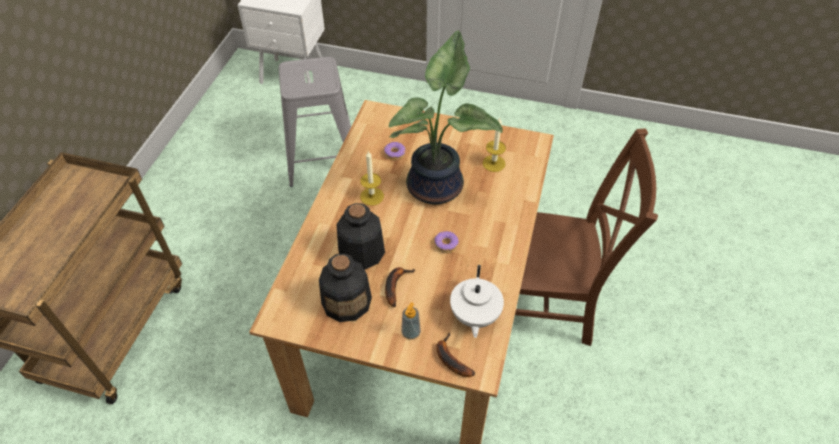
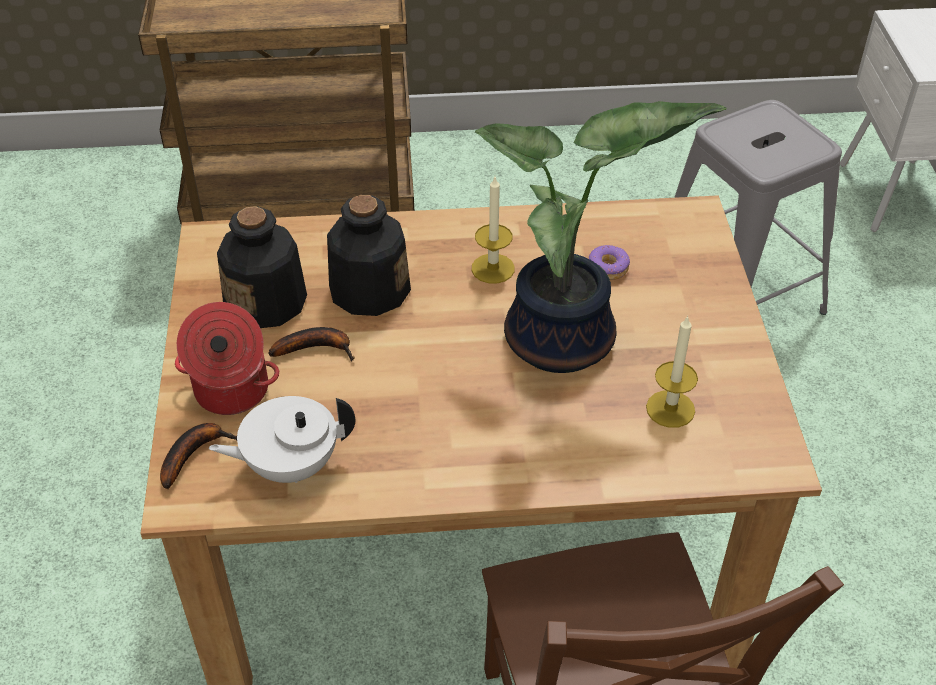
camera: 70 degrees right, 5 degrees down
soap dispenser [401,302,421,340] -> cooking pot [175,302,279,415]
donut [434,231,459,253] -> none

